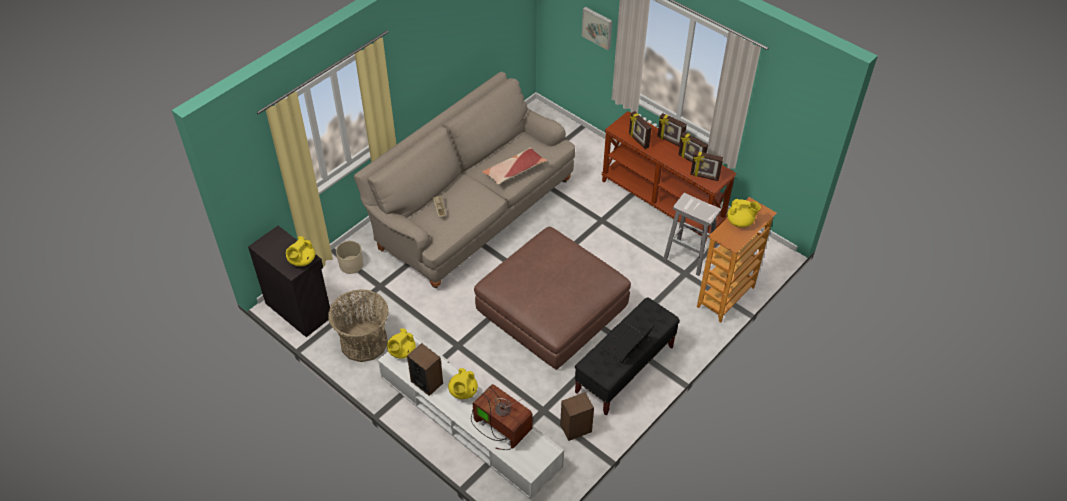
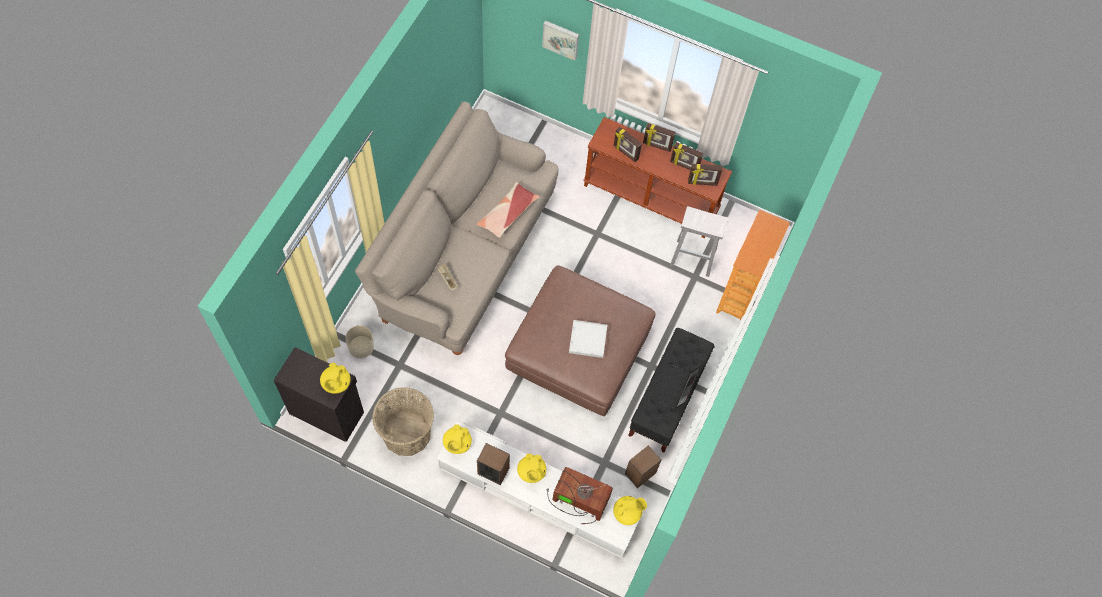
camera: 20 degrees left, 15 degrees up
yellow teapot [727,199,761,227] -> yellow teapot moved to [613,496,647,525]
none -> white tray [569,320,607,358]

